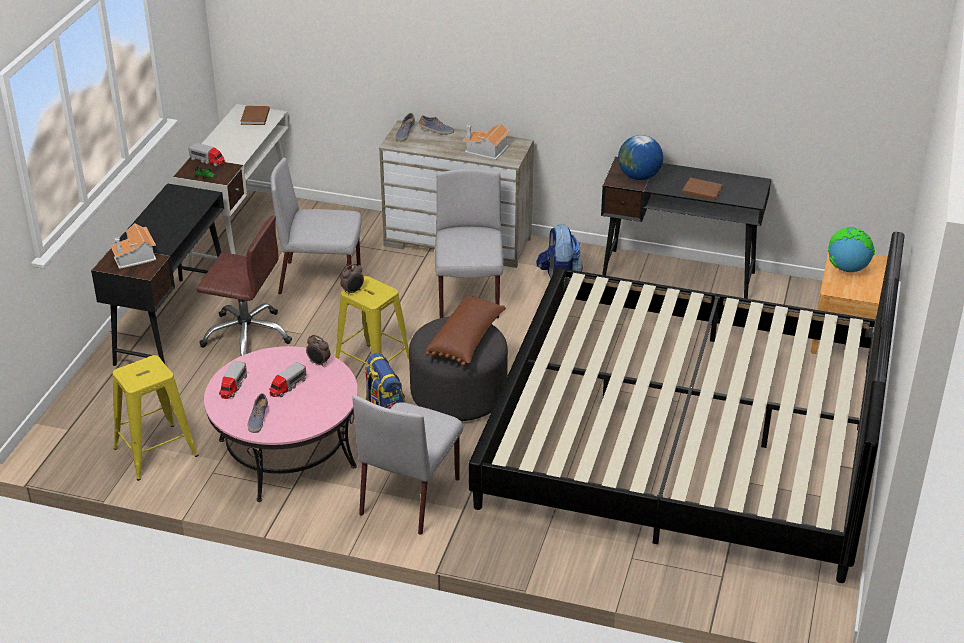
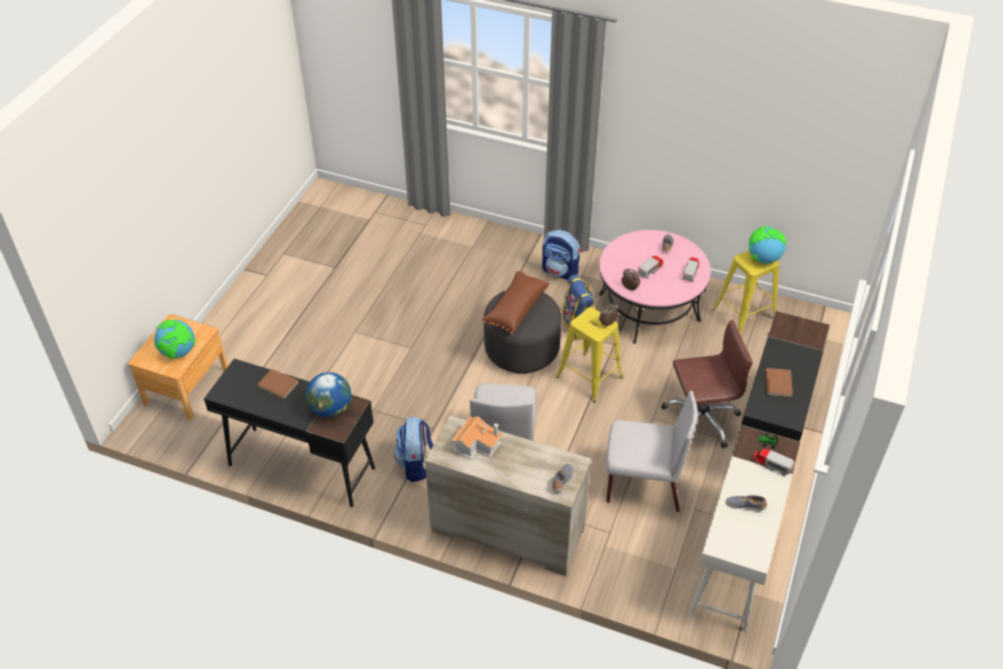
camera: 175 degrees left, 10 degrees up
toy house [110,223,156,269] -> none
brown office chair [197,216,292,356] -> brown office chair turned 150 degrees clockwise [661,320,753,449]
brown book [241,106,270,125] -> brown book moved to [765,368,793,397]
grey chair [352,395,463,535] -> backpack [542,230,581,280]
shoe [419,115,454,135] -> shoe moved to [726,495,767,510]
bed [468,232,904,583] -> none
none -> globe [749,226,787,264]

